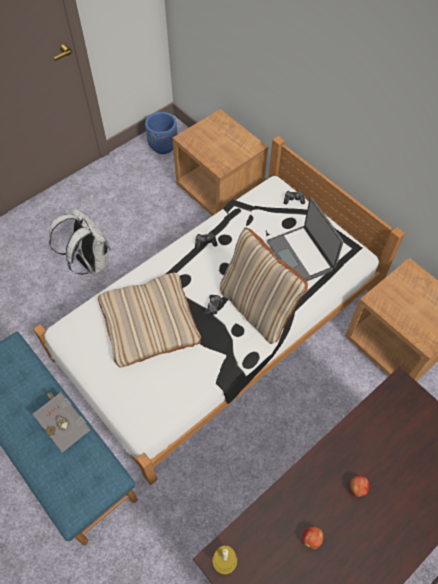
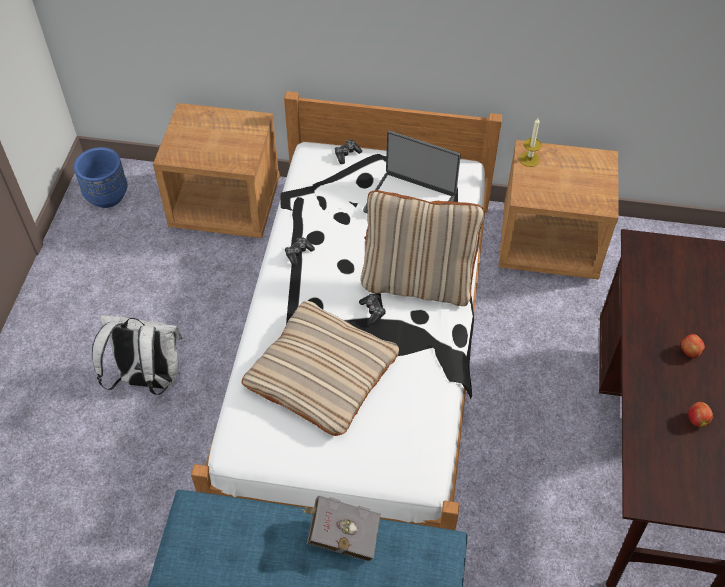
camera: 40 degrees left, 5 degrees down
candle [212,546,237,574] -> candle moved to [519,118,542,167]

